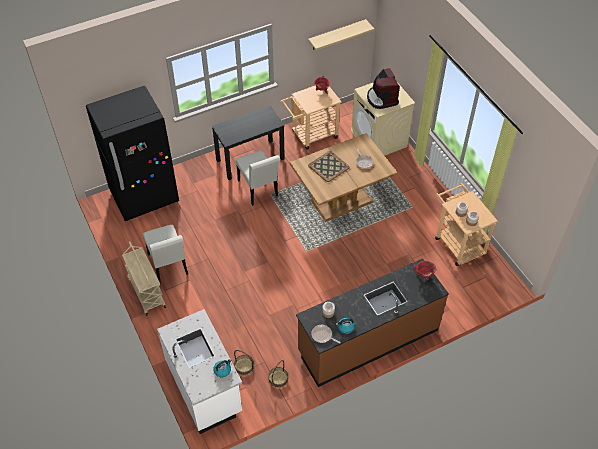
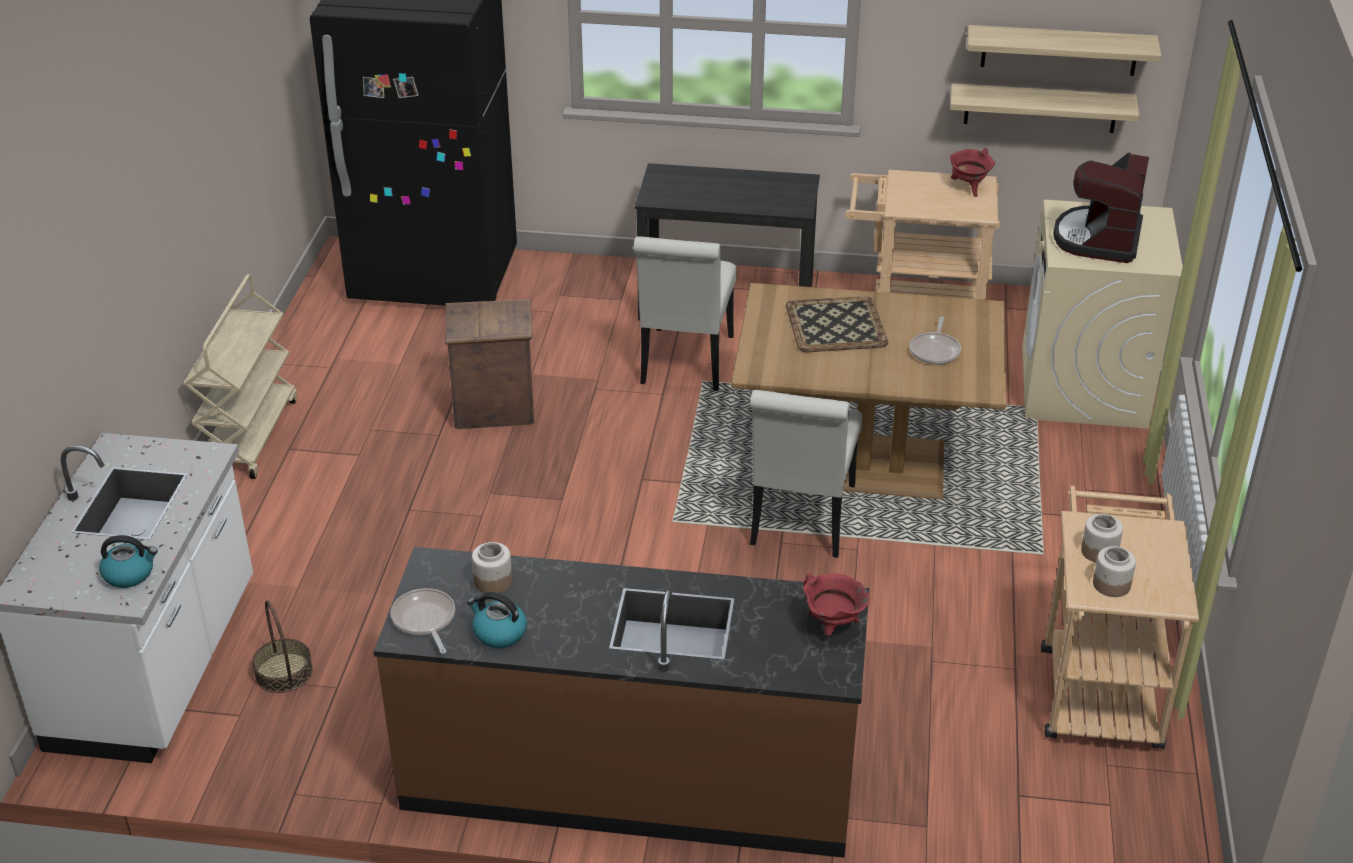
camera: 35 degrees right, 15 degrees down
white chair [143,225,188,283] -> white chair moved to [750,390,862,558]
basket [268,360,288,388] -> none
none -> crate [445,299,534,429]
none -> shelf [950,83,1140,133]

